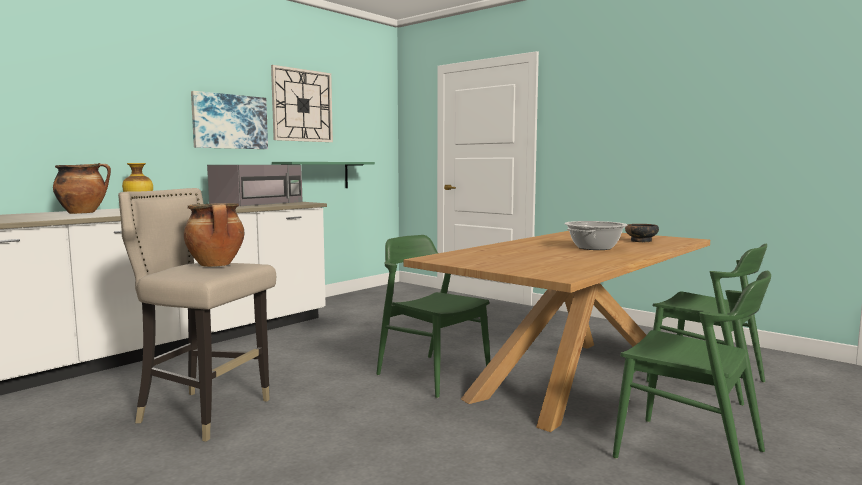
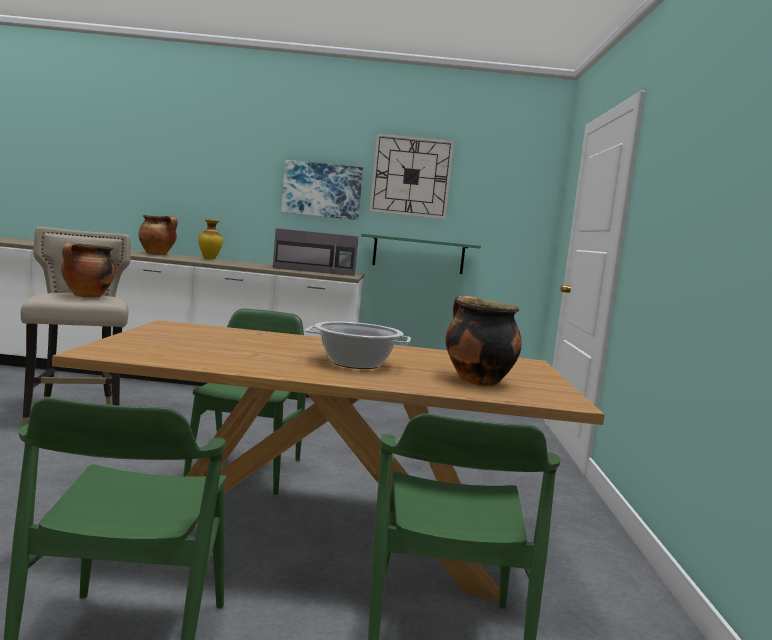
camera: 50 degrees right, 0 degrees up
bowl [625,224,659,242] -> cooking pot [445,296,522,386]

